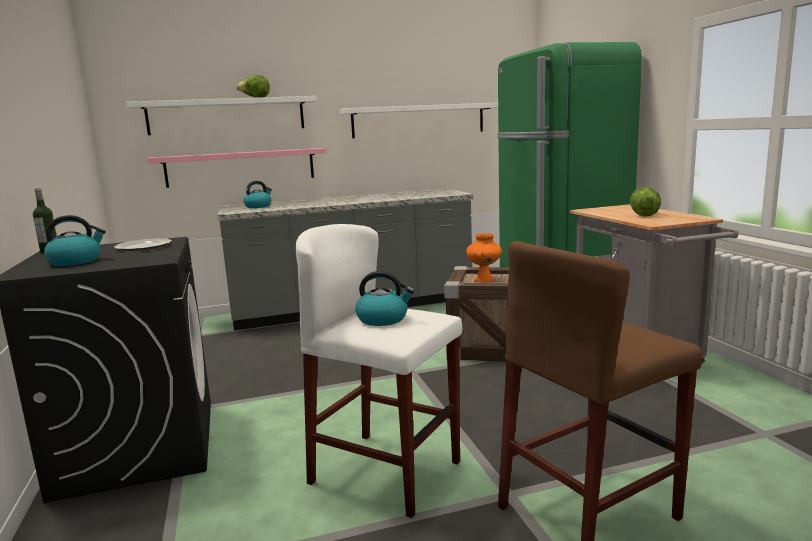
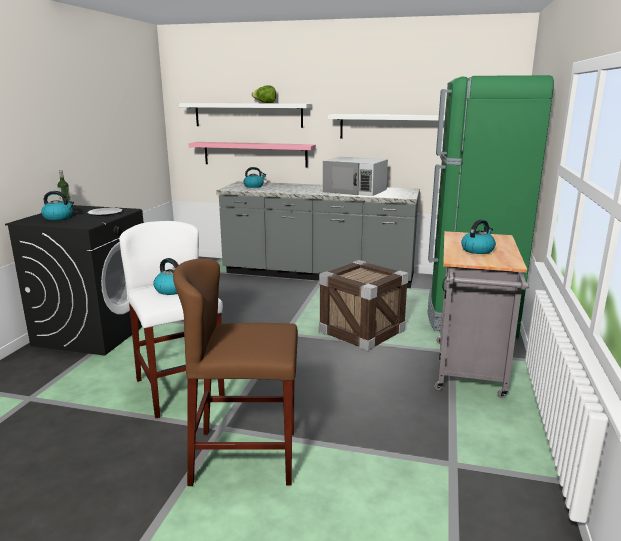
camera: 30 degrees right, 5 degrees up
orange vase [466,233,502,283] -> none
lettuce [630,187,661,217] -> kettle [461,220,496,254]
none -> white microwave [323,157,388,196]

